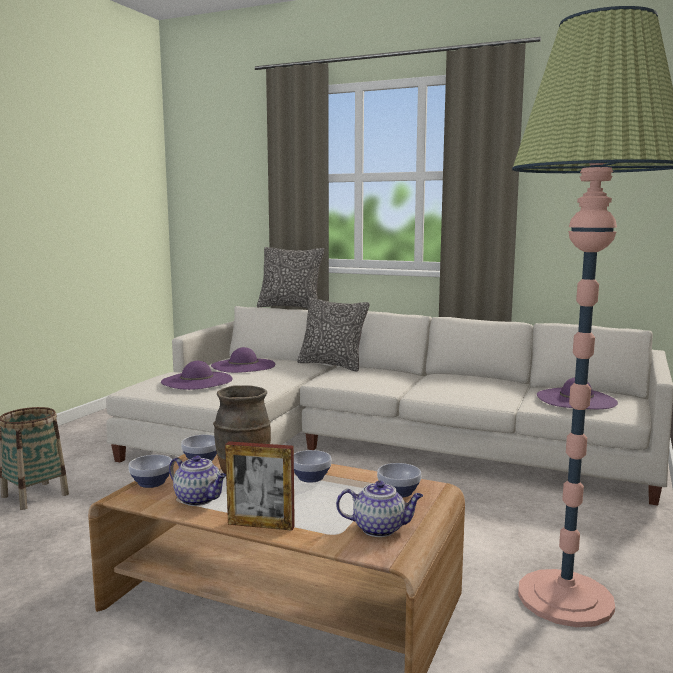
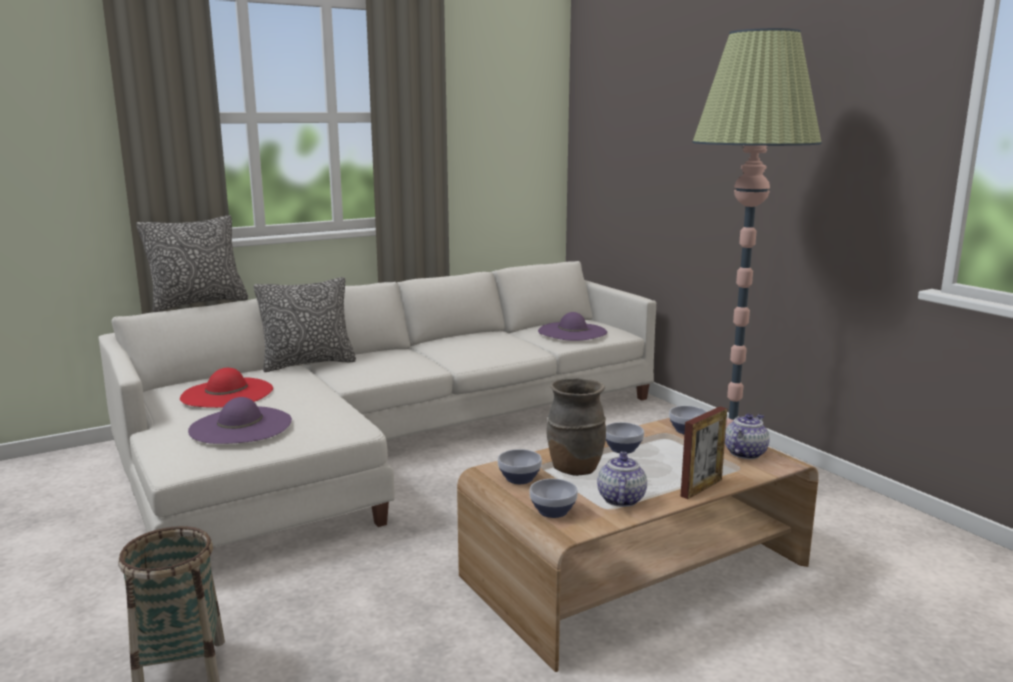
camera: 55 degrees left, 5 degrees up
teapot [169,455,226,506] -> teapot turned 60 degrees counterclockwise [597,451,647,507]
purple hat [211,347,276,373] -> red hat [180,368,273,408]

